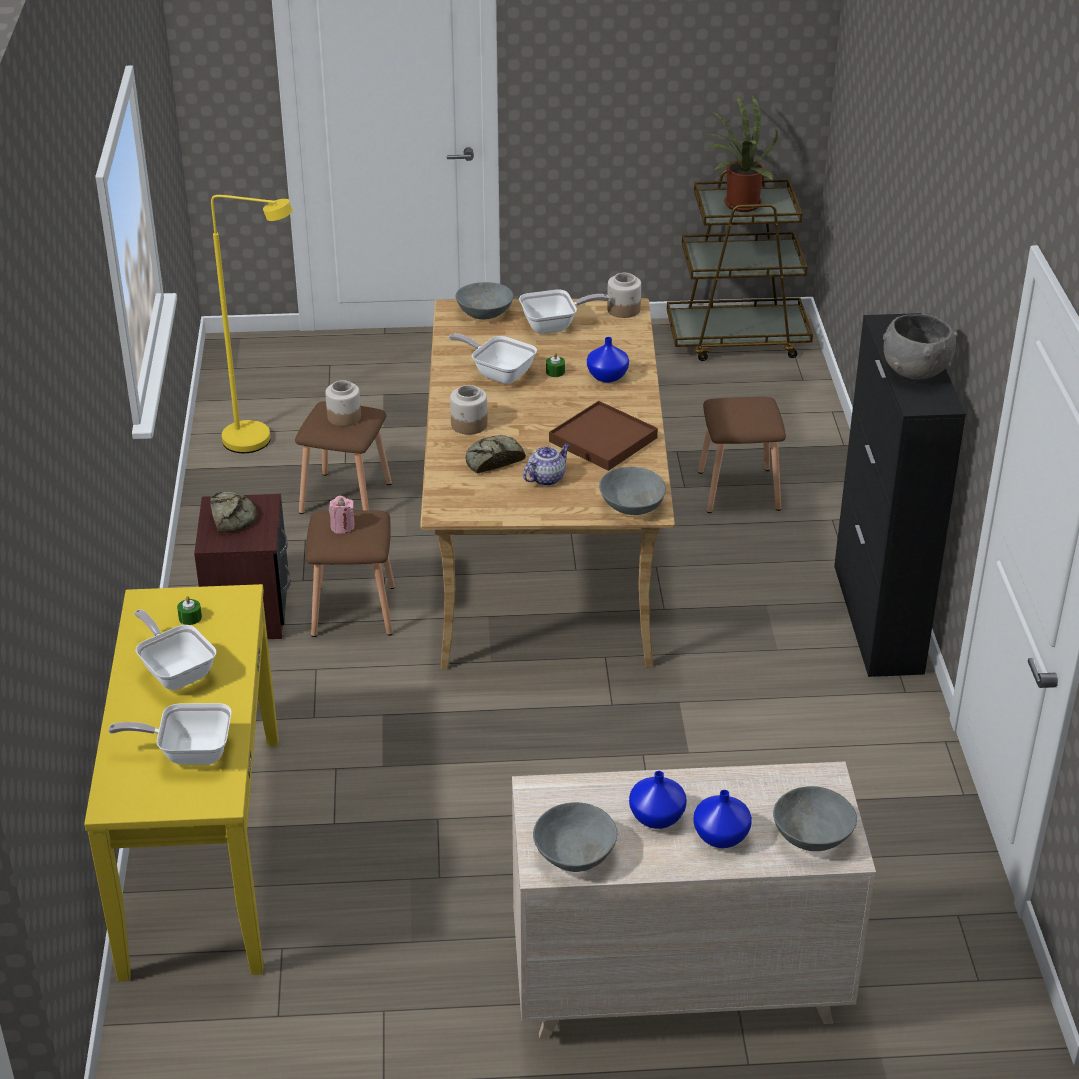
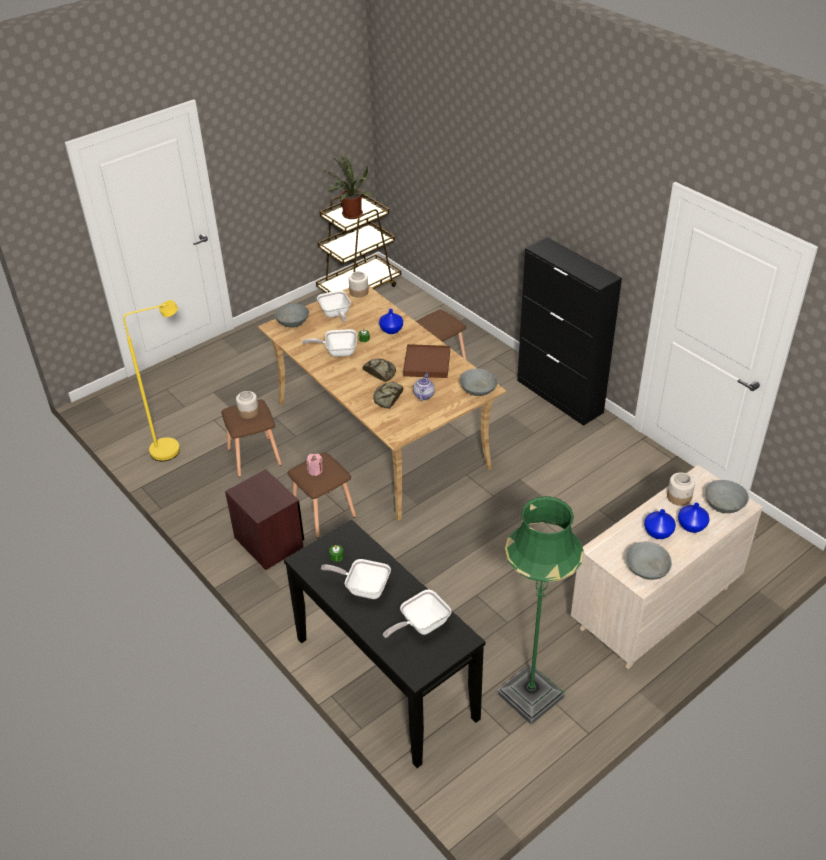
camera: 35 degrees left, 5 degrees up
yellow console table [84,584,279,982] -> black console table [284,519,485,768]
bread [210,491,257,533] -> bread moved to [362,359,396,382]
jar [450,385,488,435] -> jar moved to [667,472,695,506]
frying pan [519,290,609,334] -> frying pan turned 120 degrees clockwise [317,290,351,322]
grey bowl [883,314,958,380] -> none
none -> green floor lamp [497,496,584,725]

